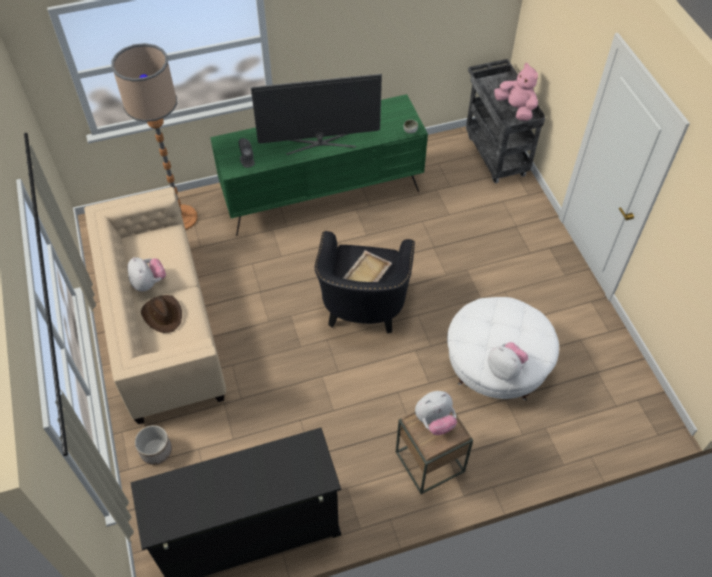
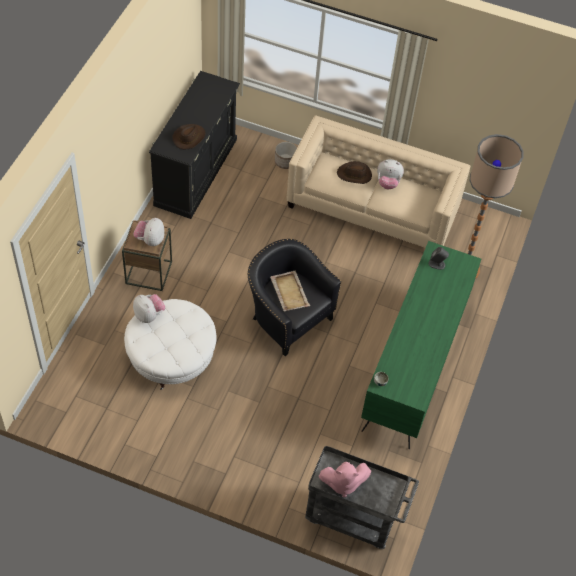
camera: 125 degrees right, 0 degrees up
television [251,74,382,155] -> none
plush toy [488,342,528,380] -> plush toy turned 120 degrees counterclockwise [133,294,165,323]
none -> brown hat [172,124,206,149]

